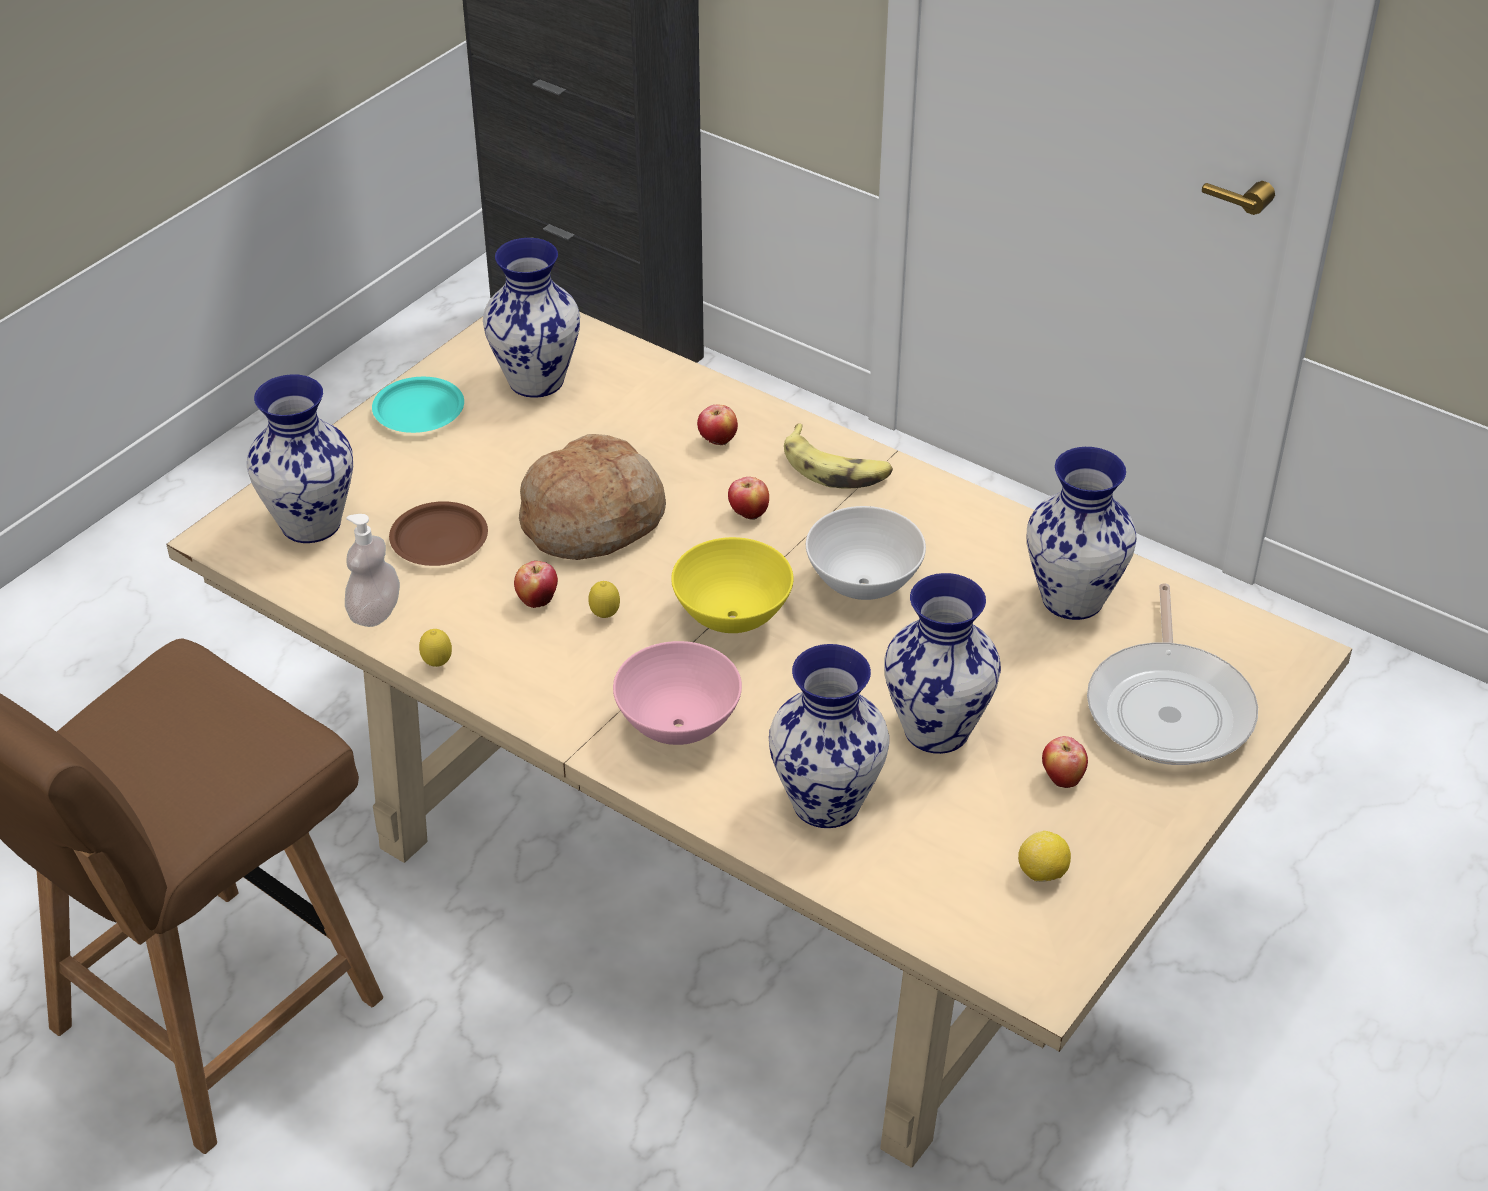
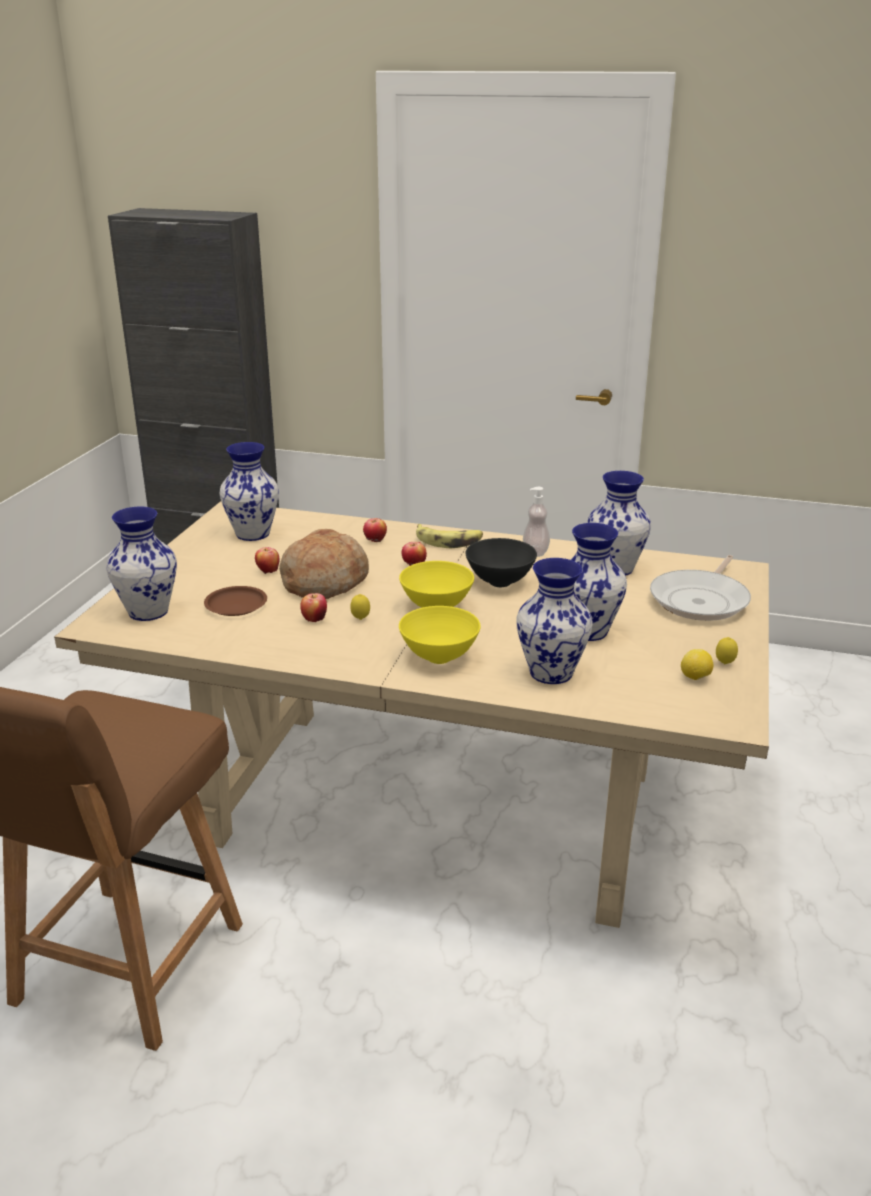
camera: 20 degrees left, 15 degrees down
soap dispenser [345,514,400,627] -> soap dispenser moved to [523,487,550,557]
turquoise plate [372,377,464,433] -> none
lemon [419,629,452,667] -> lemon moved to [716,637,738,664]
pink bowl [613,641,742,745] -> yellow bowl [399,606,481,664]
white bowl [806,506,926,600] -> black bowl [465,538,537,587]
apple [1042,736,1088,788] -> apple moved to [255,547,280,574]
frying pan [1087,583,1258,765] -> frying pan turned 45 degrees clockwise [650,555,751,621]

